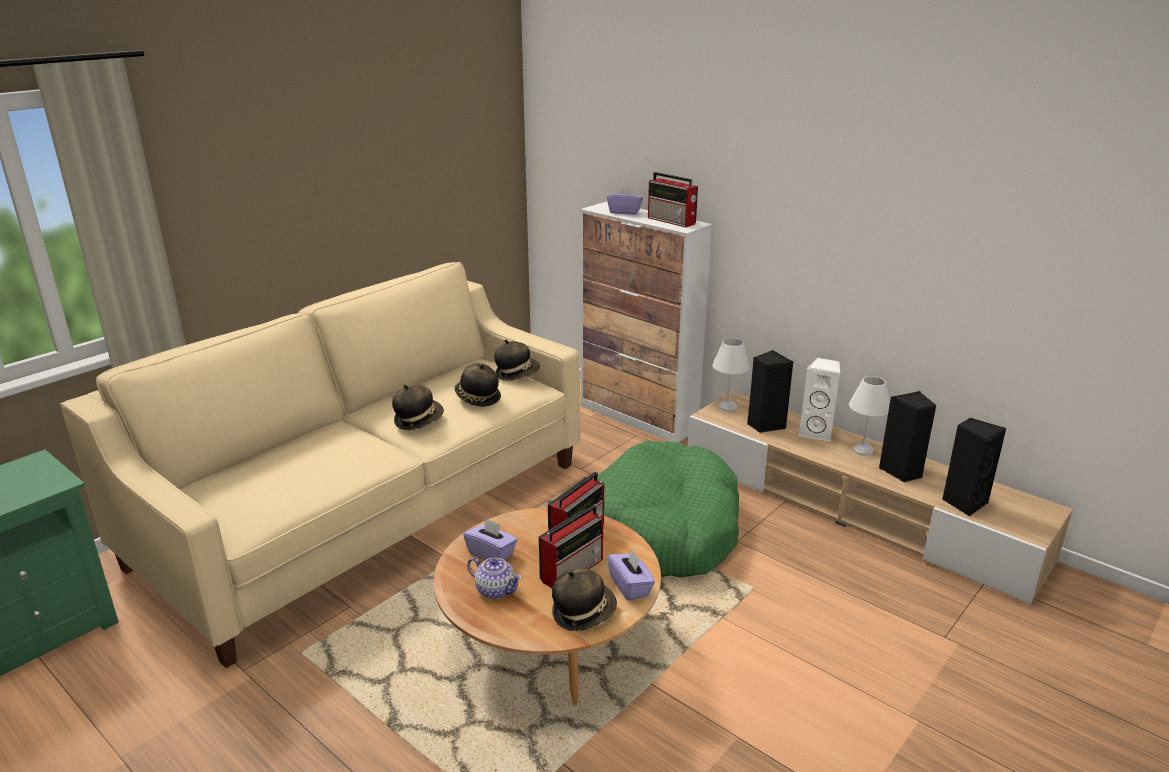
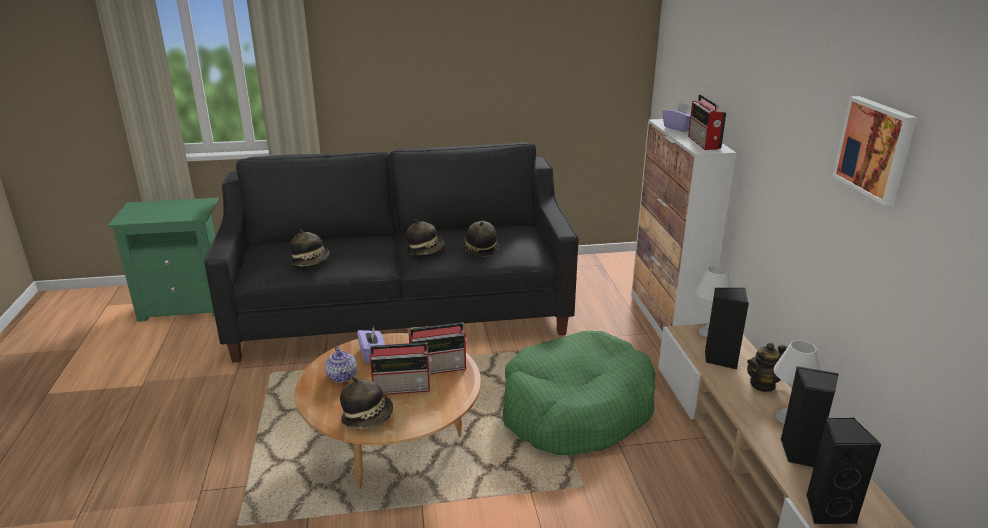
camera: 40 degrees right, 0 degrees up
beige sofa [60,262,580,668] -> black sofa [204,143,579,363]
hat [494,339,540,381] -> hat moved to [290,229,329,267]
purple tissue box [607,548,655,601] -> none
white speaker [798,358,841,441] -> teapot [747,343,787,392]
none -> picture [832,96,917,205]

